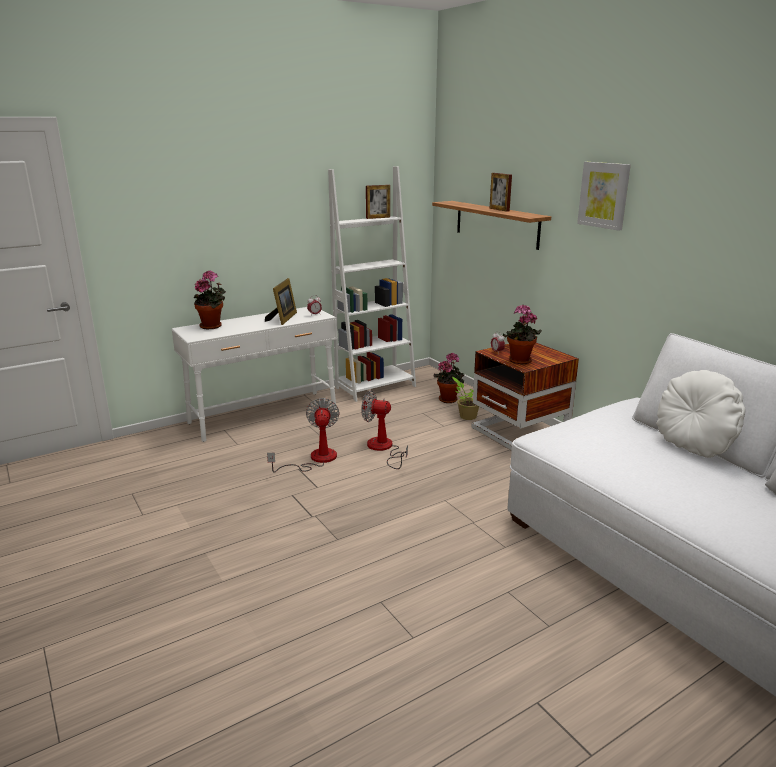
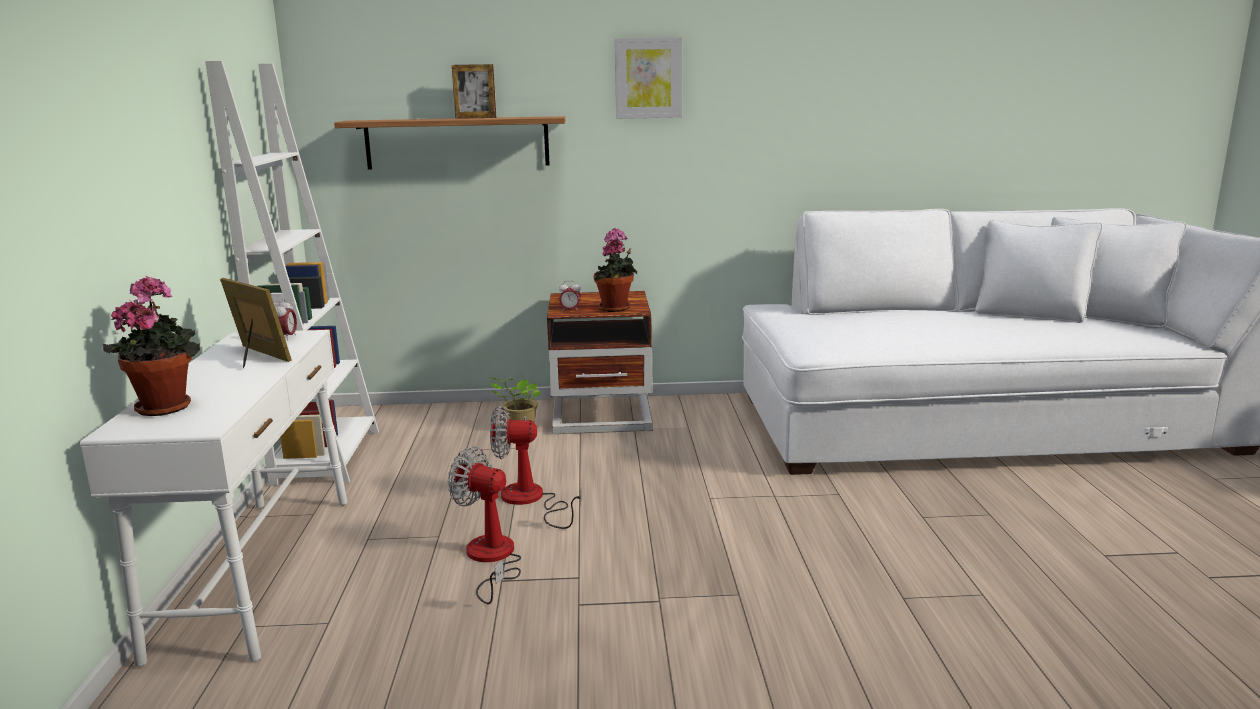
camera: 60 degrees left, 5 degrees down
fan [361,390,408,469] -> fan turned 45 degrees clockwise [490,406,582,529]
picture frame [366,185,390,219] -> none
potted plant [434,352,464,403] -> none
white pillow [656,370,745,458] -> none

